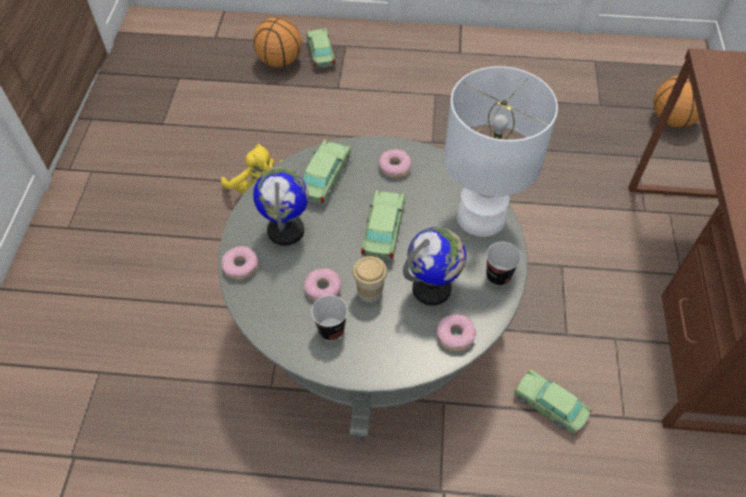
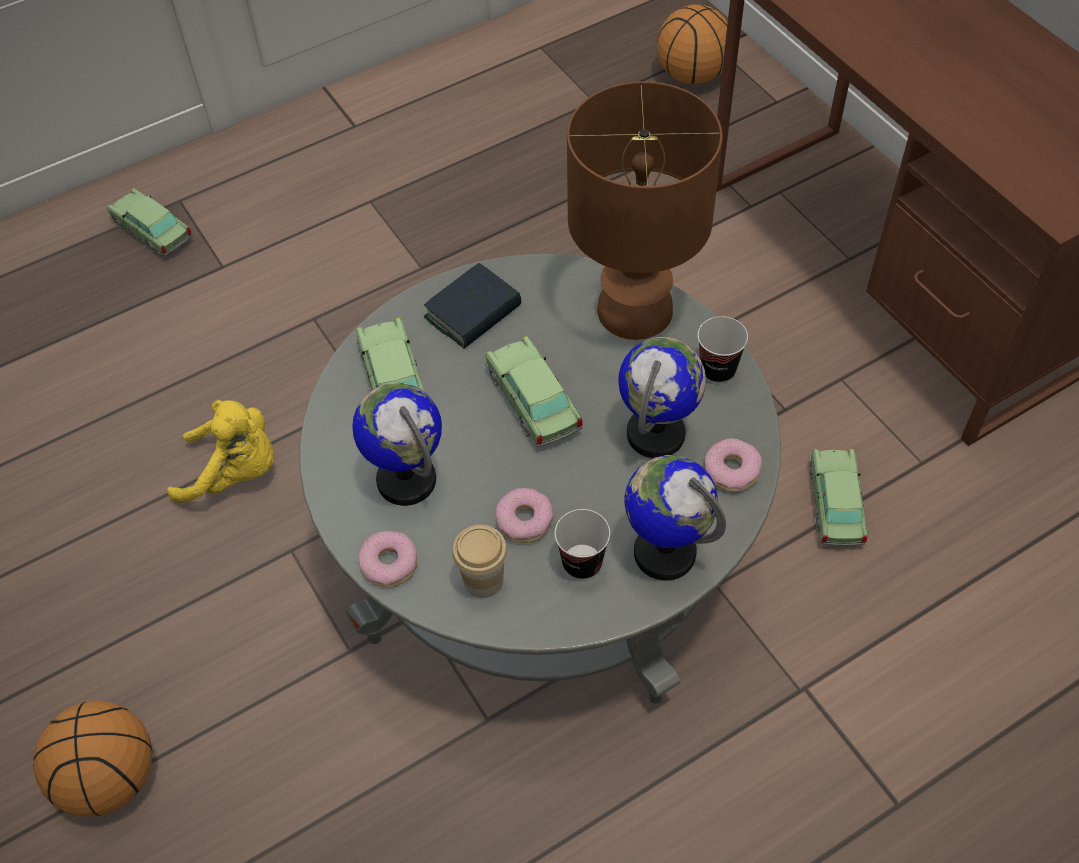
camera: 35 degrees left, 0 degrees up
basketball [253,17,302,67] -> basketball moved to [33,701,153,817]
cup [353,256,387,303] -> cup moved to [452,525,507,598]
donut [378,149,411,178] -> book [424,263,521,349]
white table lamp [444,66,558,237] -> brown table lamp [567,81,723,340]
toy car [513,369,592,435] -> toy car turned 90 degrees clockwise [809,449,867,546]
none -> globe [624,455,726,581]

